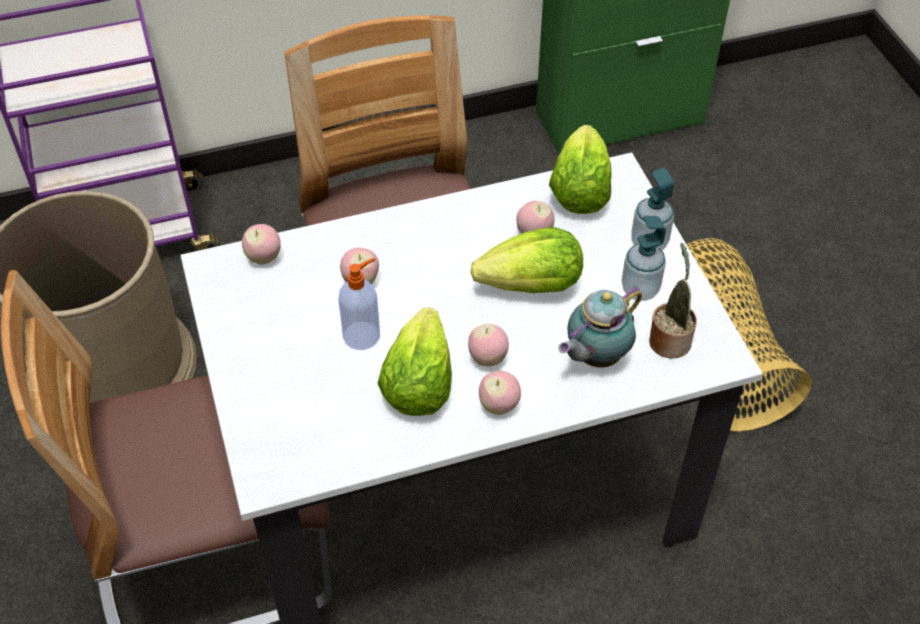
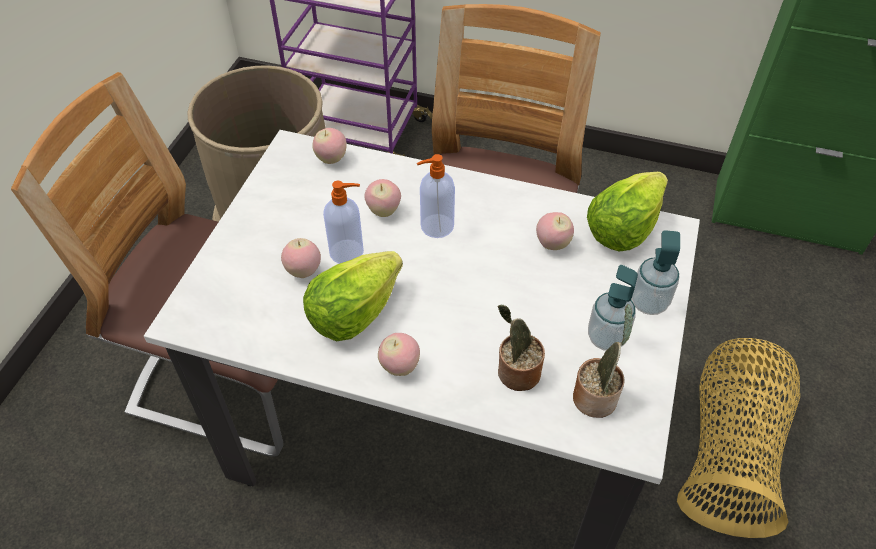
camera: 35 degrees right, 0 degrees up
apple [468,324,509,366] -> apple moved to [281,238,321,278]
lettuce [471,227,583,293] -> none
teapot [558,286,642,368] -> potted plant [498,305,545,391]
none -> soap dispenser [417,154,455,238]

